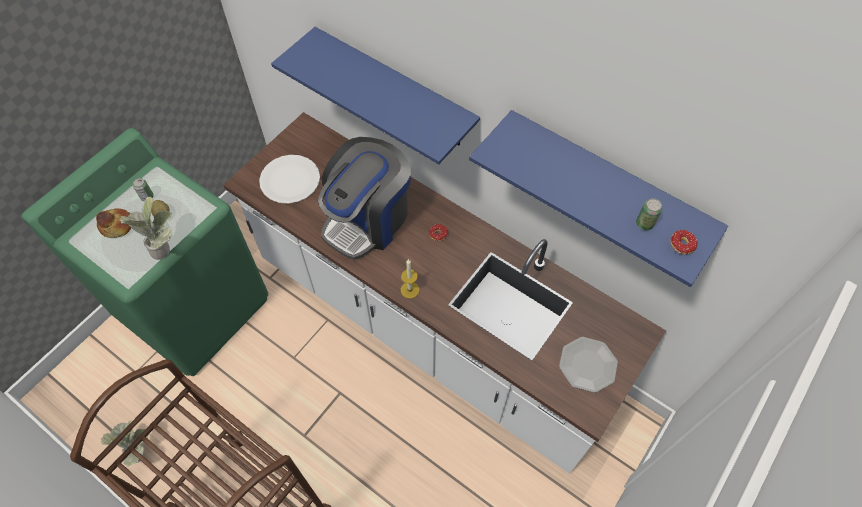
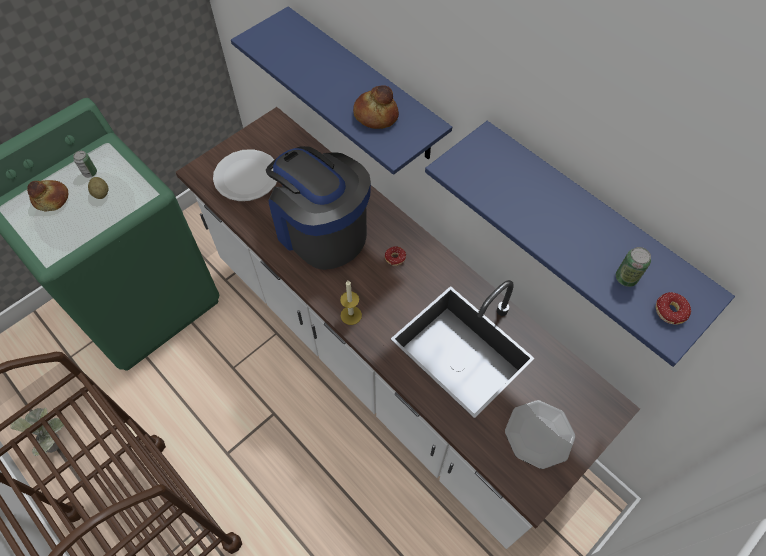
camera: 10 degrees right, 0 degrees up
potted plant [120,197,172,260] -> none
coffee machine [318,137,411,260] -> coffee machine turned 90 degrees clockwise [266,146,371,270]
none -> bread [353,85,399,129]

